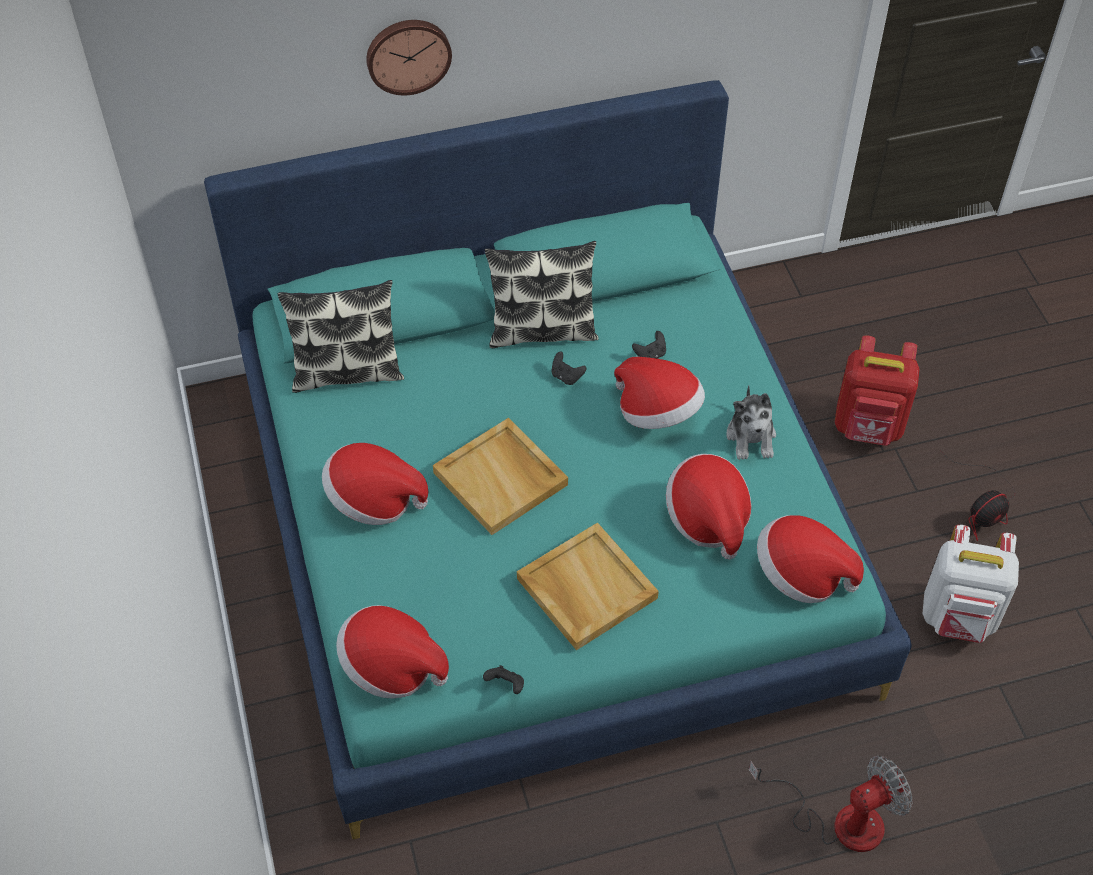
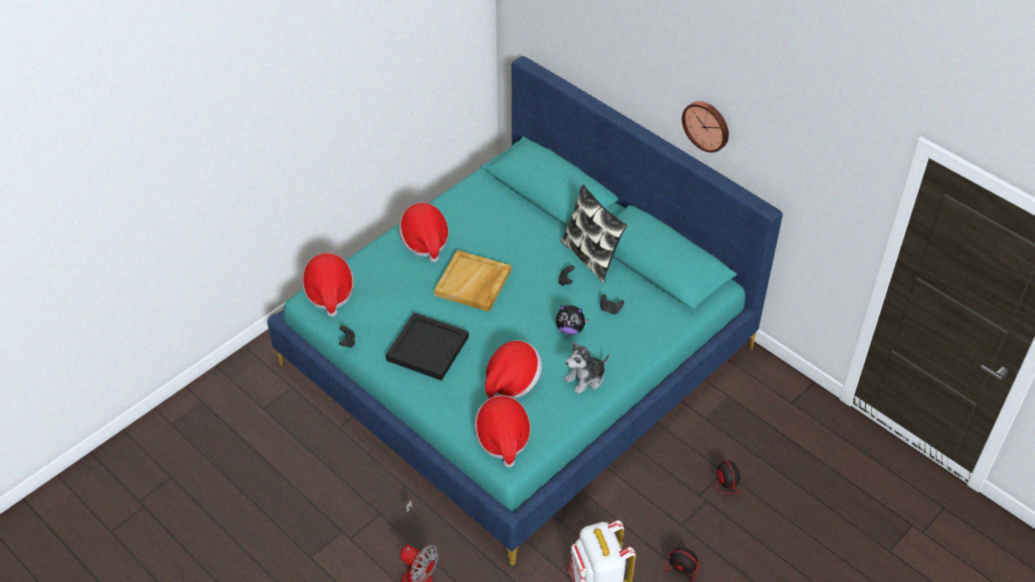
camera: 60 degrees right, 5 degrees down
pillow [278,280,404,393] -> none
wall clock [366,20,452,95] -> wall clock moved to [682,101,729,153]
beige tray [517,522,659,650] -> black tray [386,313,469,381]
hat [614,357,705,429] -> plush toy [556,305,589,335]
red backpack [835,336,919,446] -> fan [660,458,740,494]

